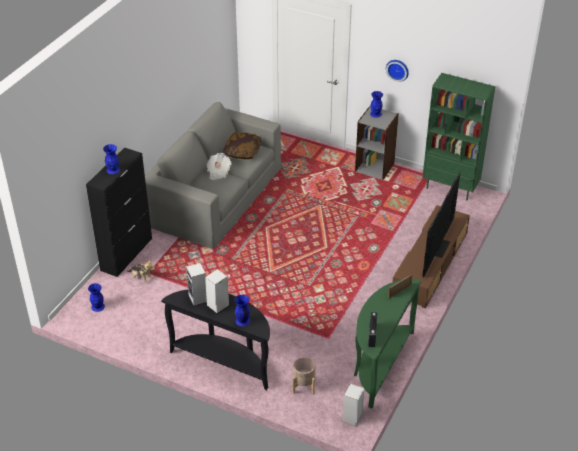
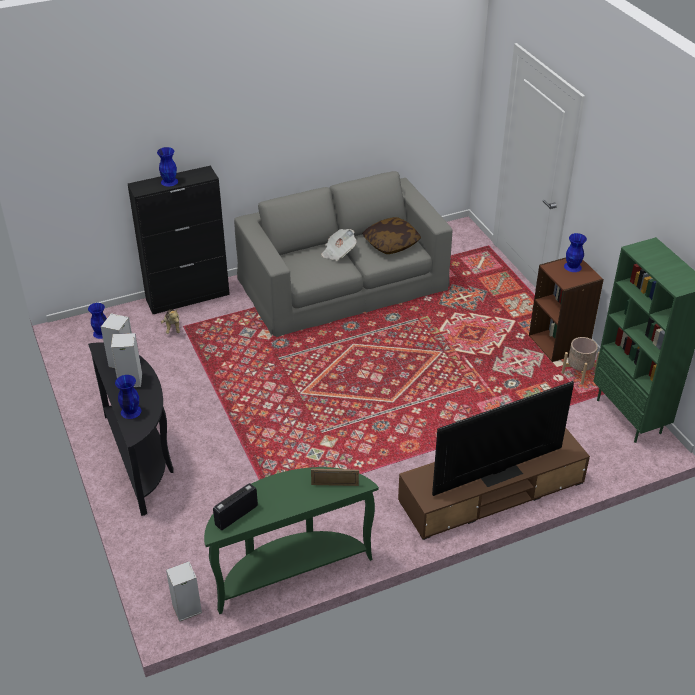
camera: 40 degrees right, 0 degrees up
beige planter [293,357,316,395] -> beige planter moved to [561,337,599,385]
grey bookcase [355,106,399,180] -> brown bookcase [529,258,604,362]
wall clock [386,60,409,82] -> none

